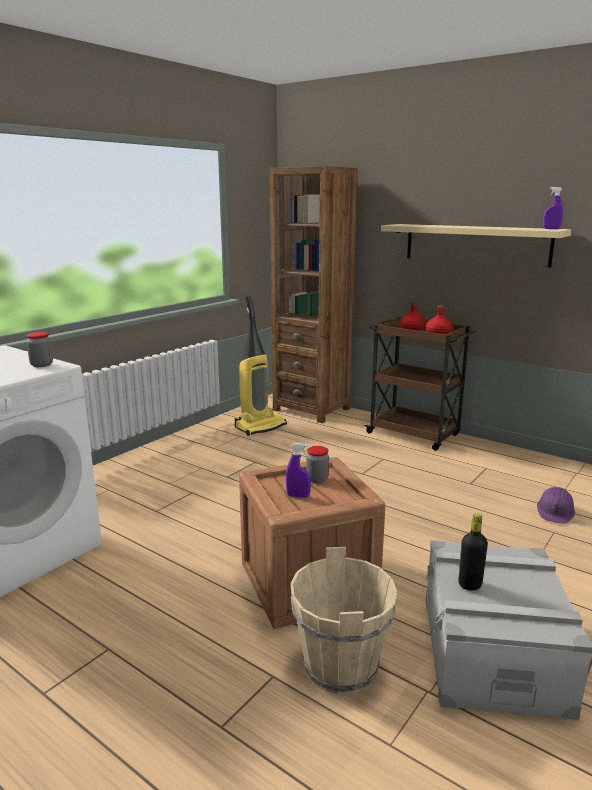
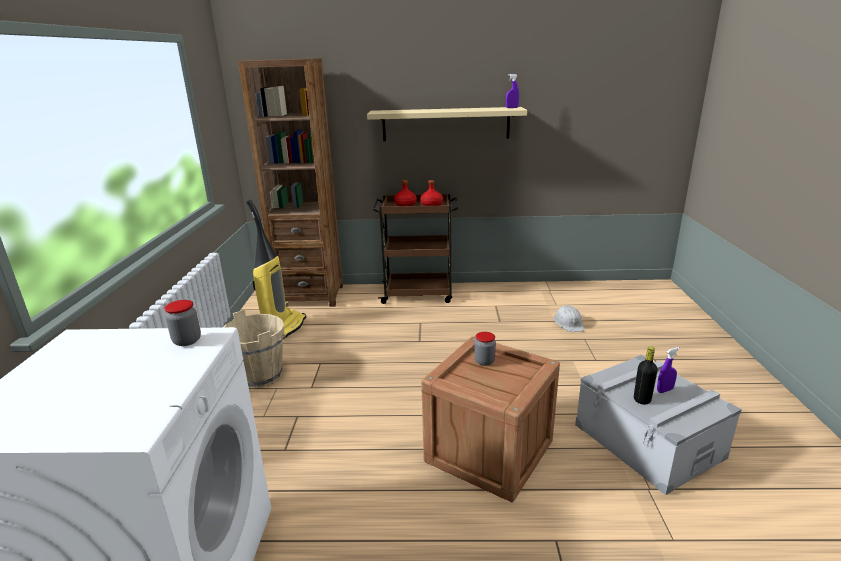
camera: 35 degrees left, 5 degrees up
purple spray bottle [286,443,311,498] -> purple spray bottle moved to [657,347,680,393]
beige bucket [291,547,397,694] -> beige bucket moved to [224,310,285,388]
purple hard hat [537,487,575,524] -> white hard hat [554,305,584,332]

